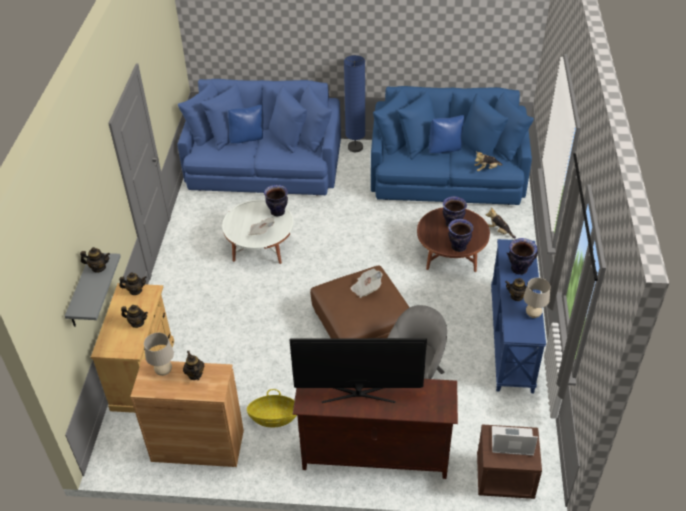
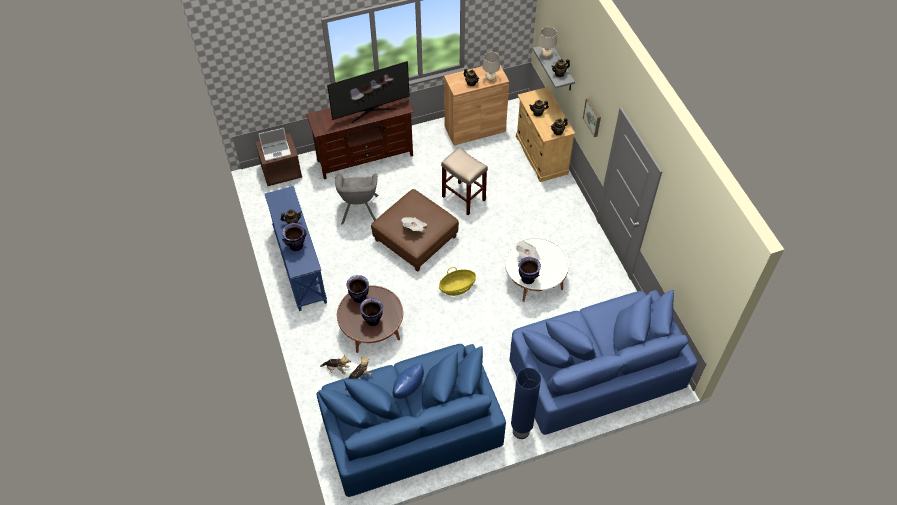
camera: 155 degrees right, 10 degrees up
blue pillow [228,105,263,143] -> none
basket [247,389,297,427] -> basket moved to [439,267,476,296]
beige table lamp [524,278,550,318] -> beige table lamp moved to [538,27,557,58]
none -> beige stool [441,148,488,215]
none -> picture [583,98,601,137]

